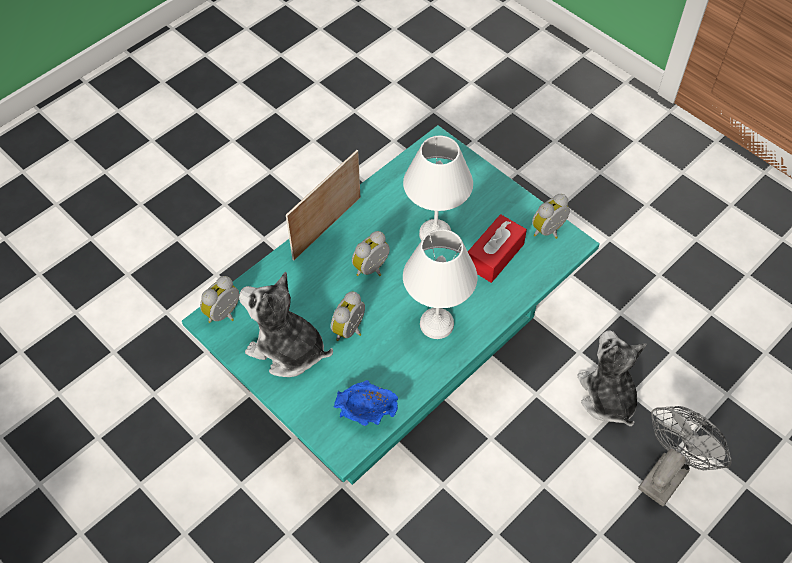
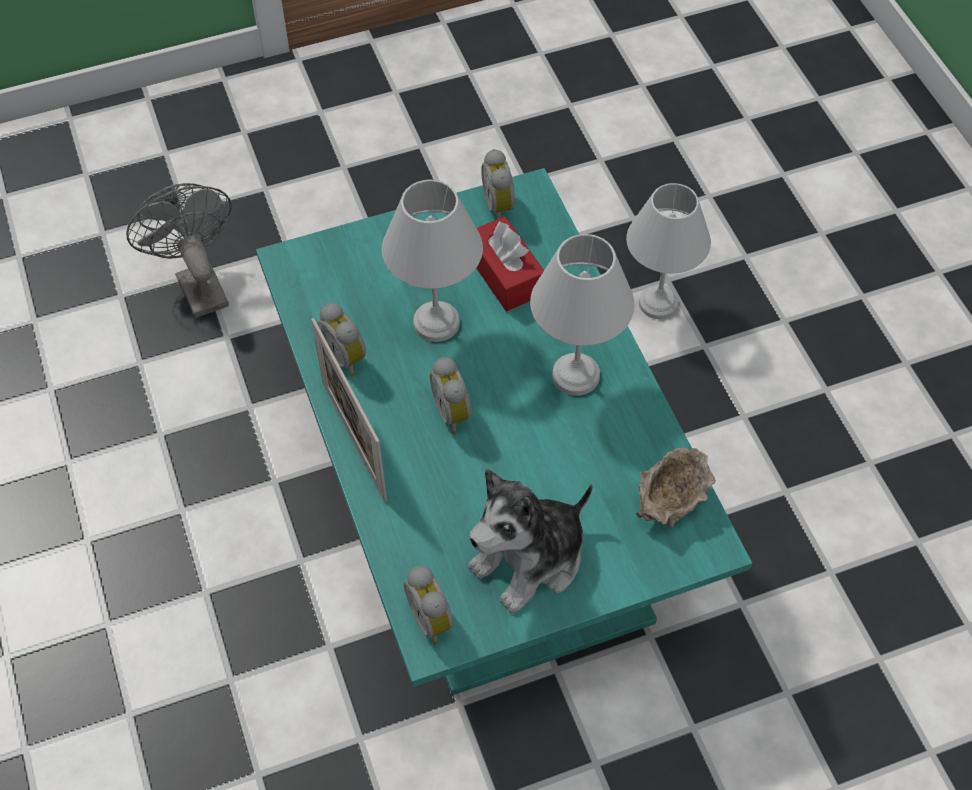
camera: 65 degrees left, 0 degrees up
alarm clock [331,292,365,341] -> alarm clock moved to [317,303,366,376]
blue bowl [333,380,398,426] -> beige bowl [636,447,716,529]
plush toy [577,330,647,426] -> white table lamp [626,183,711,319]
grey fan [638,406,732,506] -> grey fan moved to [126,183,232,318]

